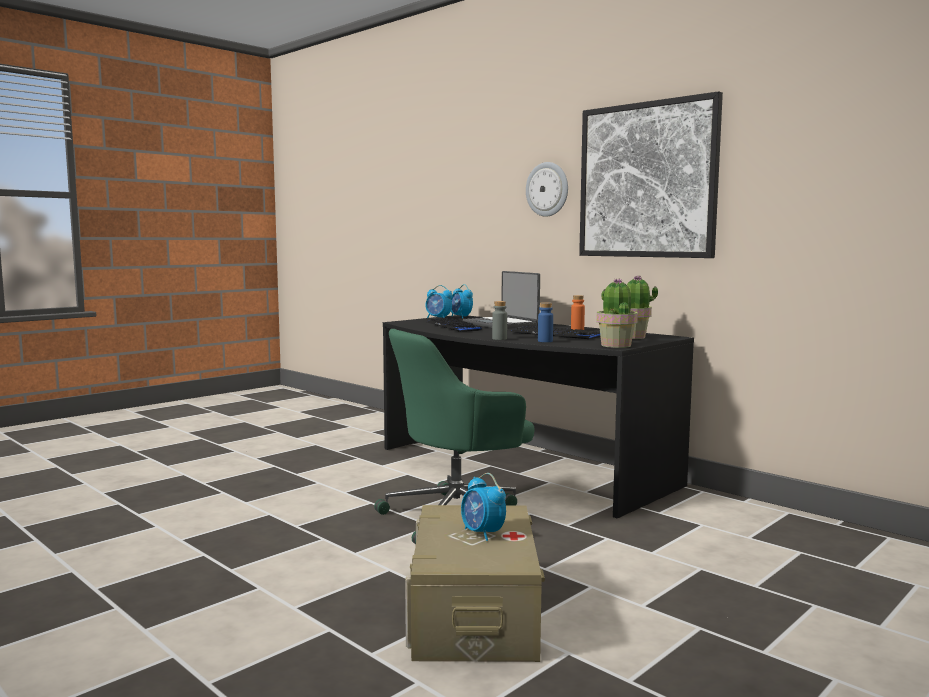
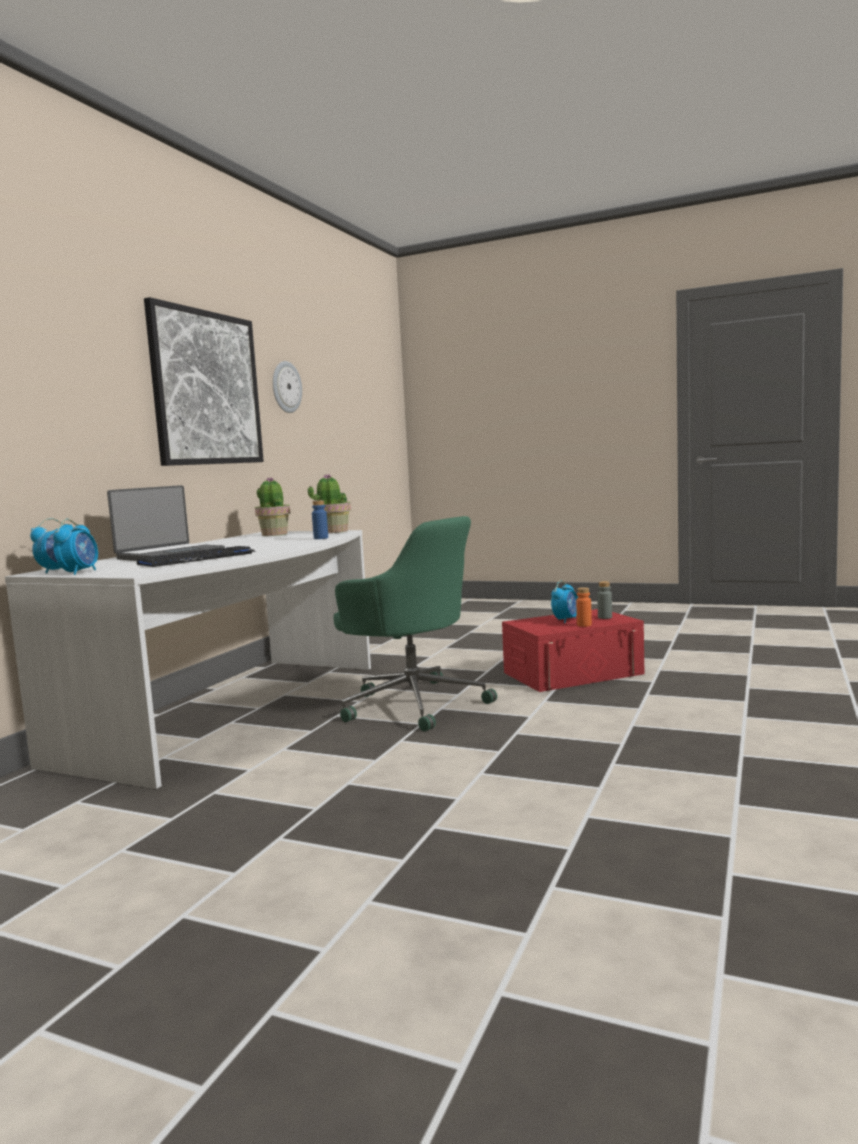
camera: 110 degrees left, 0 degrees up
black desk [383,315,694,519] -> white desk [5,530,371,789]
beige storage box [405,505,545,662] -> red storage box [502,609,644,692]
grey bottle [492,301,507,340] -> grey bottle moved to [597,581,612,619]
keyboard [511,325,600,339] -> none
wall clock [526,162,568,217] -> wall clock moved to [273,361,302,413]
orange bottle [571,295,585,330] -> orange bottle moved to [576,587,592,627]

